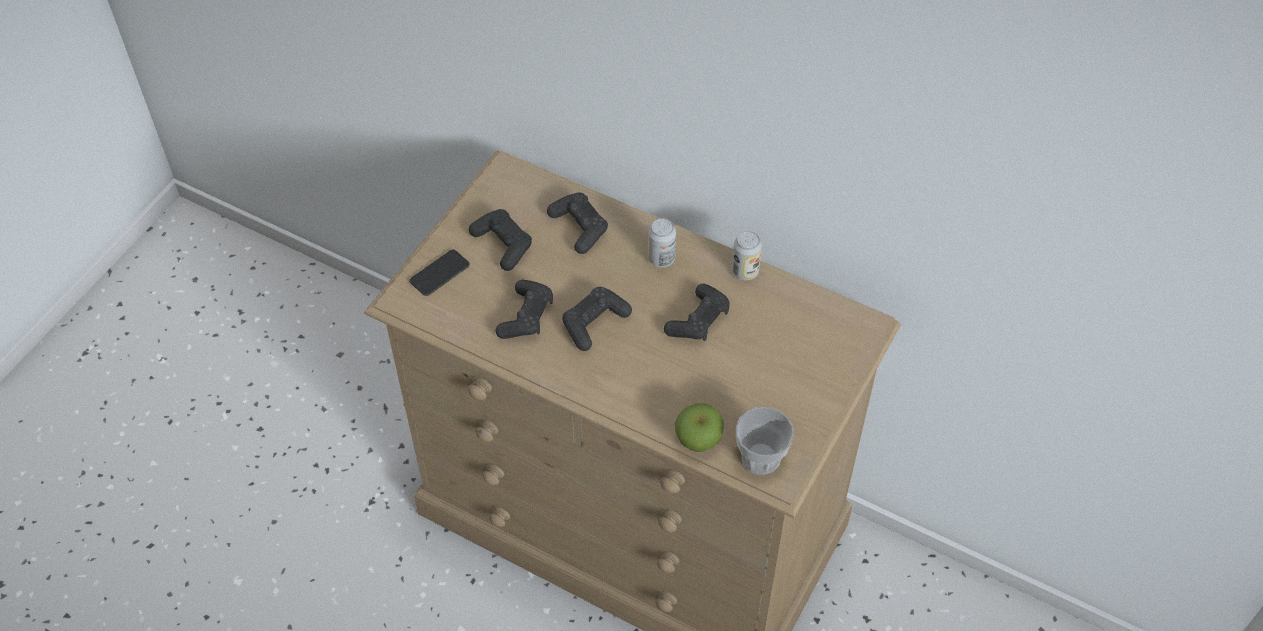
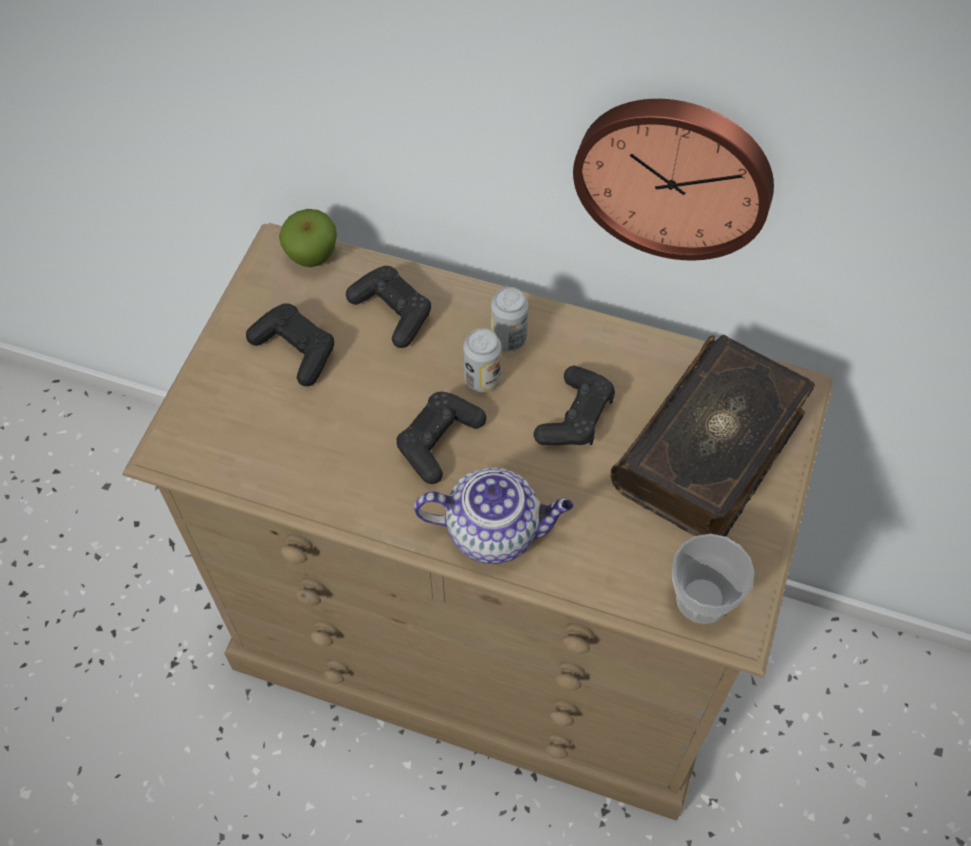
camera: 10 degrees left, 5 degrees up
phone [409,249,470,296] -> none
black game controller [495,279,553,339] -> none
apple [675,403,724,452] -> apple moved to [279,209,337,267]
can [732,231,762,280] -> can moved to [463,328,502,393]
none -> teapot [414,468,574,564]
none -> wall clock [573,99,774,260]
none -> book [610,335,815,537]

